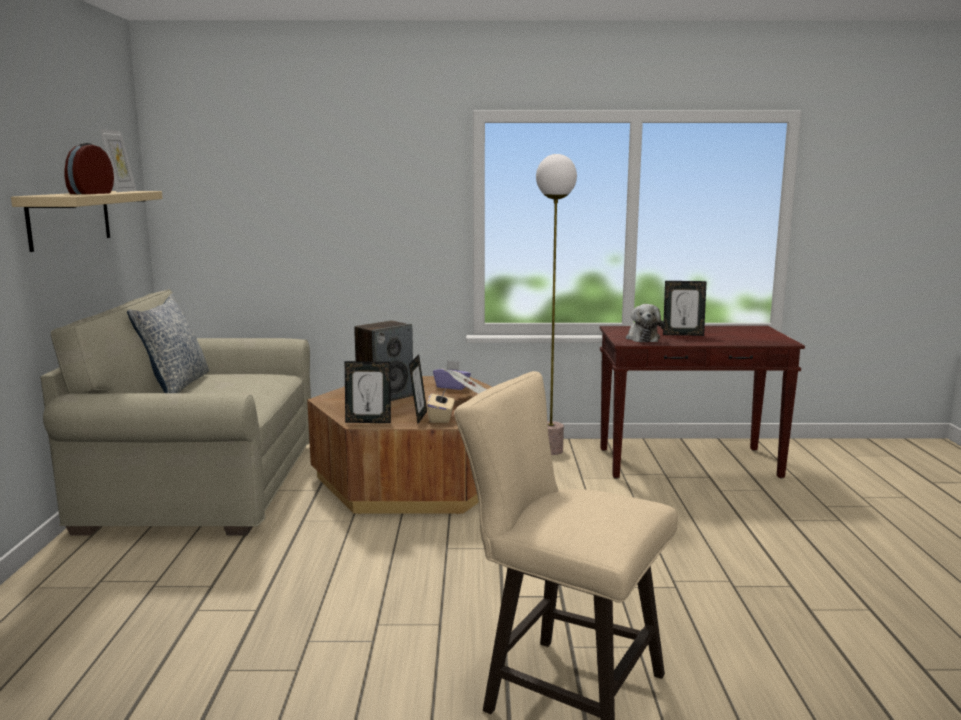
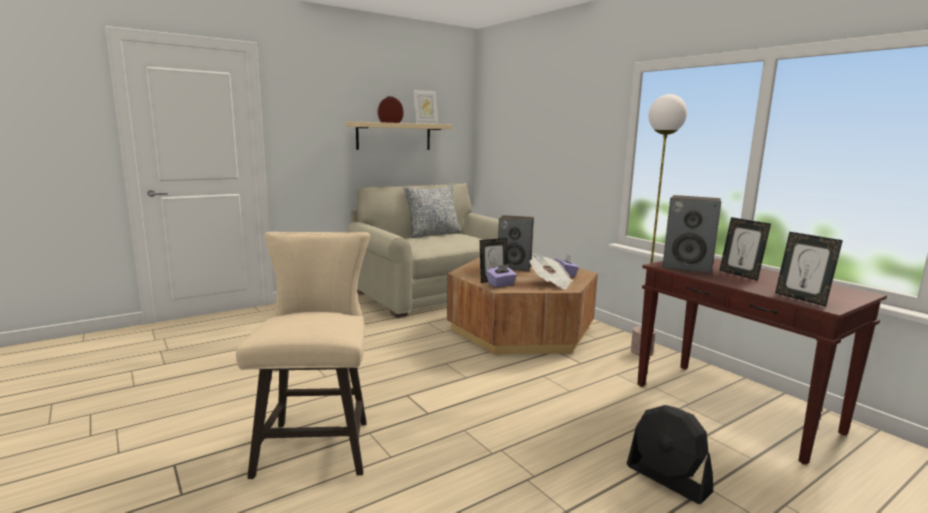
camera: 55 degrees right, 0 degrees up
picture frame [345,361,391,423] -> picture frame moved to [775,232,843,307]
beige tissue box [427,389,454,423] -> purple tissue box [486,264,517,287]
plush toy [626,304,664,343] -> speaker [663,195,721,274]
none -> black fan [627,405,713,504]

